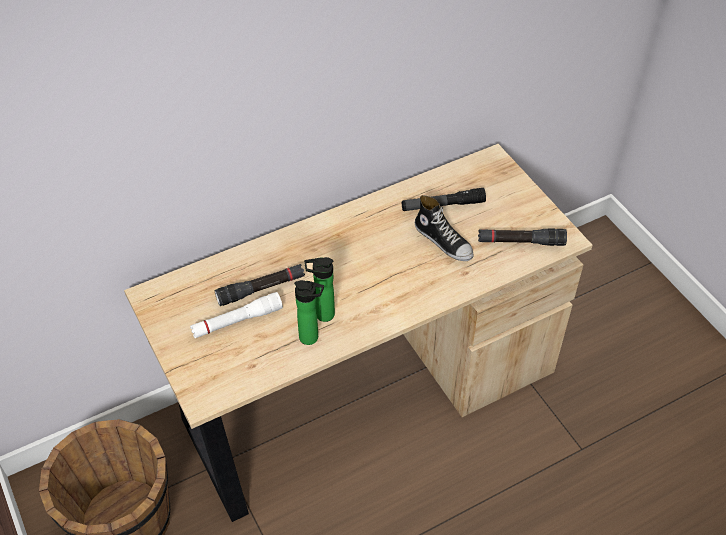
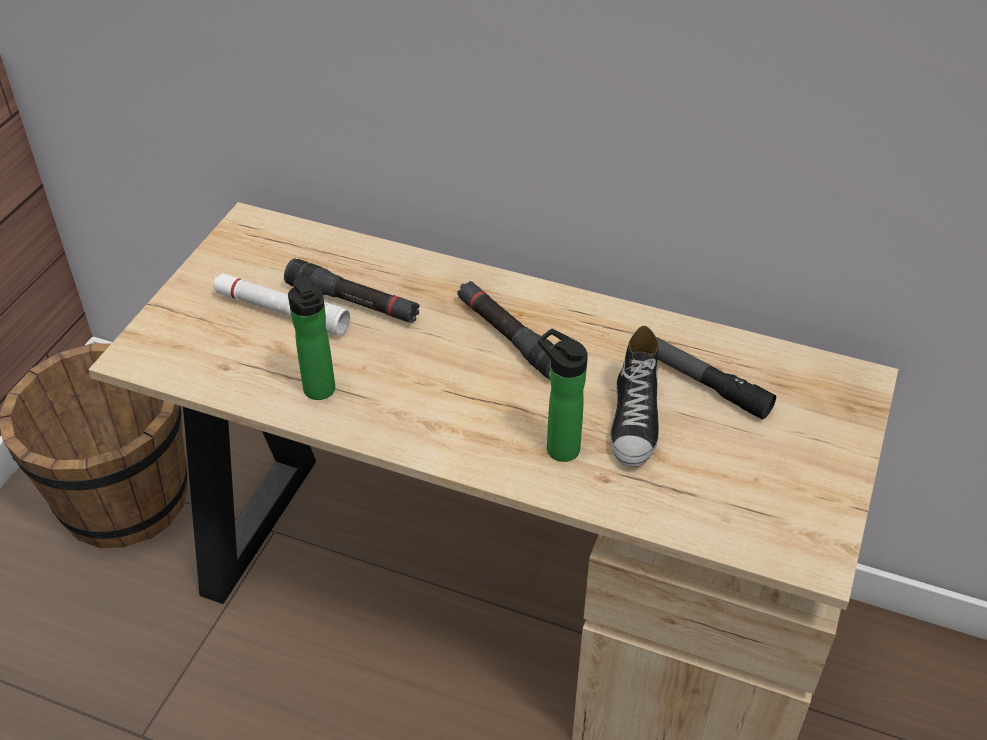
camera: 50 degrees right, 5 degrees down
bottle [304,257,335,322] -> bottle moved to [538,329,588,462]
black flashlight [478,228,567,246] -> black flashlight moved to [457,281,554,379]

